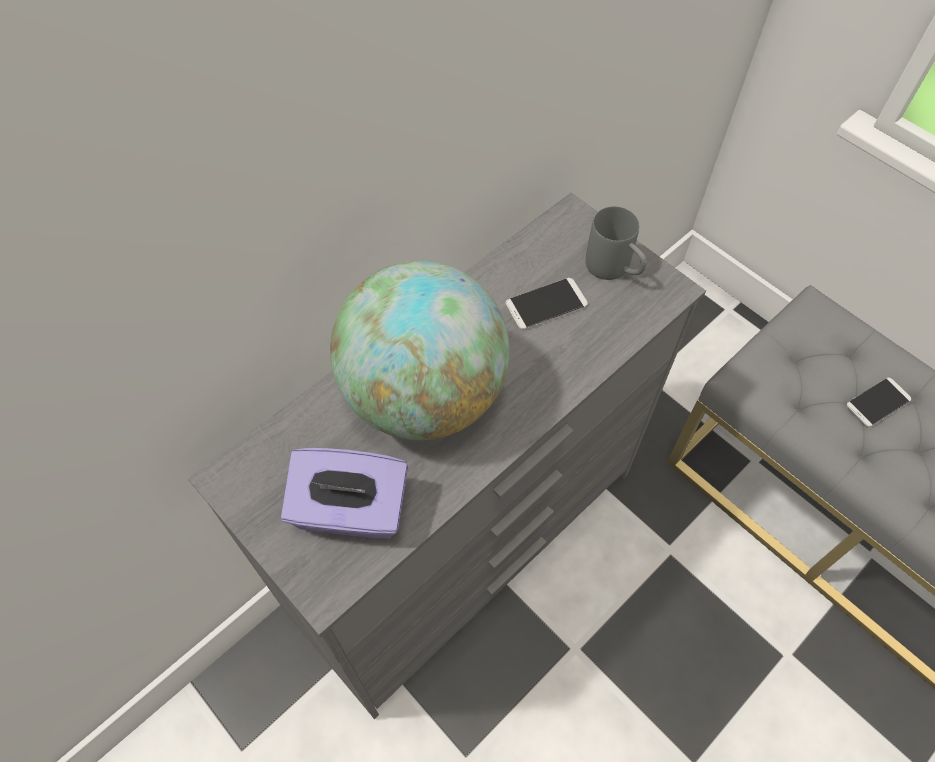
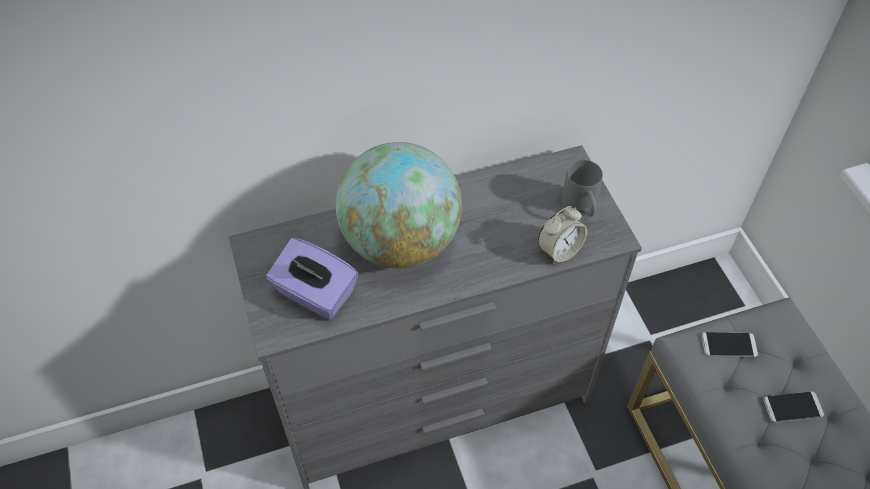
camera: 25 degrees right, 5 degrees down
phone [506,278,588,330] -> phone moved to [701,332,758,357]
none -> alarm clock [538,206,587,264]

